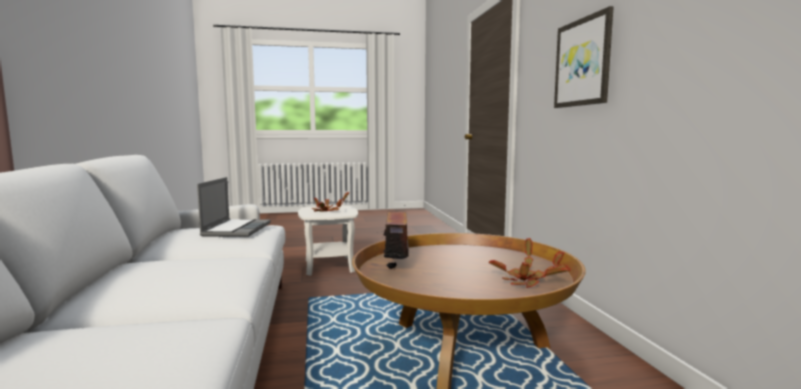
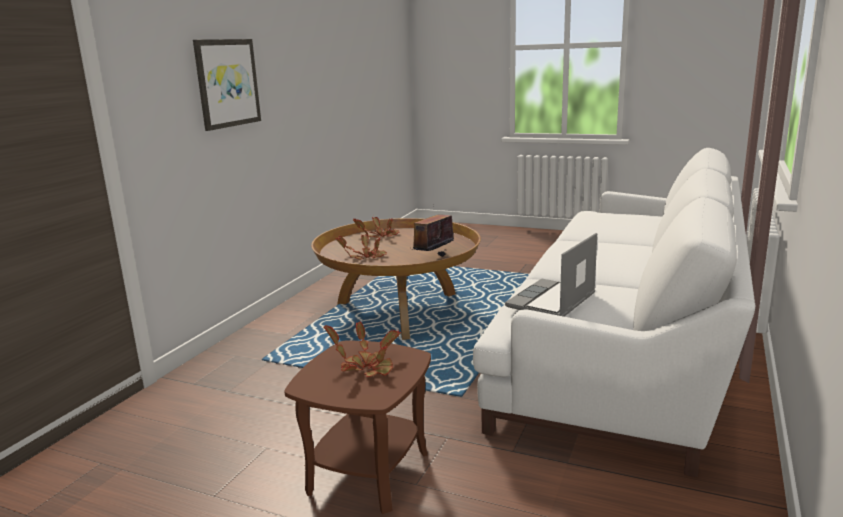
camera: 145 degrees left, 10 degrees up
white side table [298,206,358,276] -> brown side table [284,341,431,514]
none -> potted plant [335,234,387,260]

